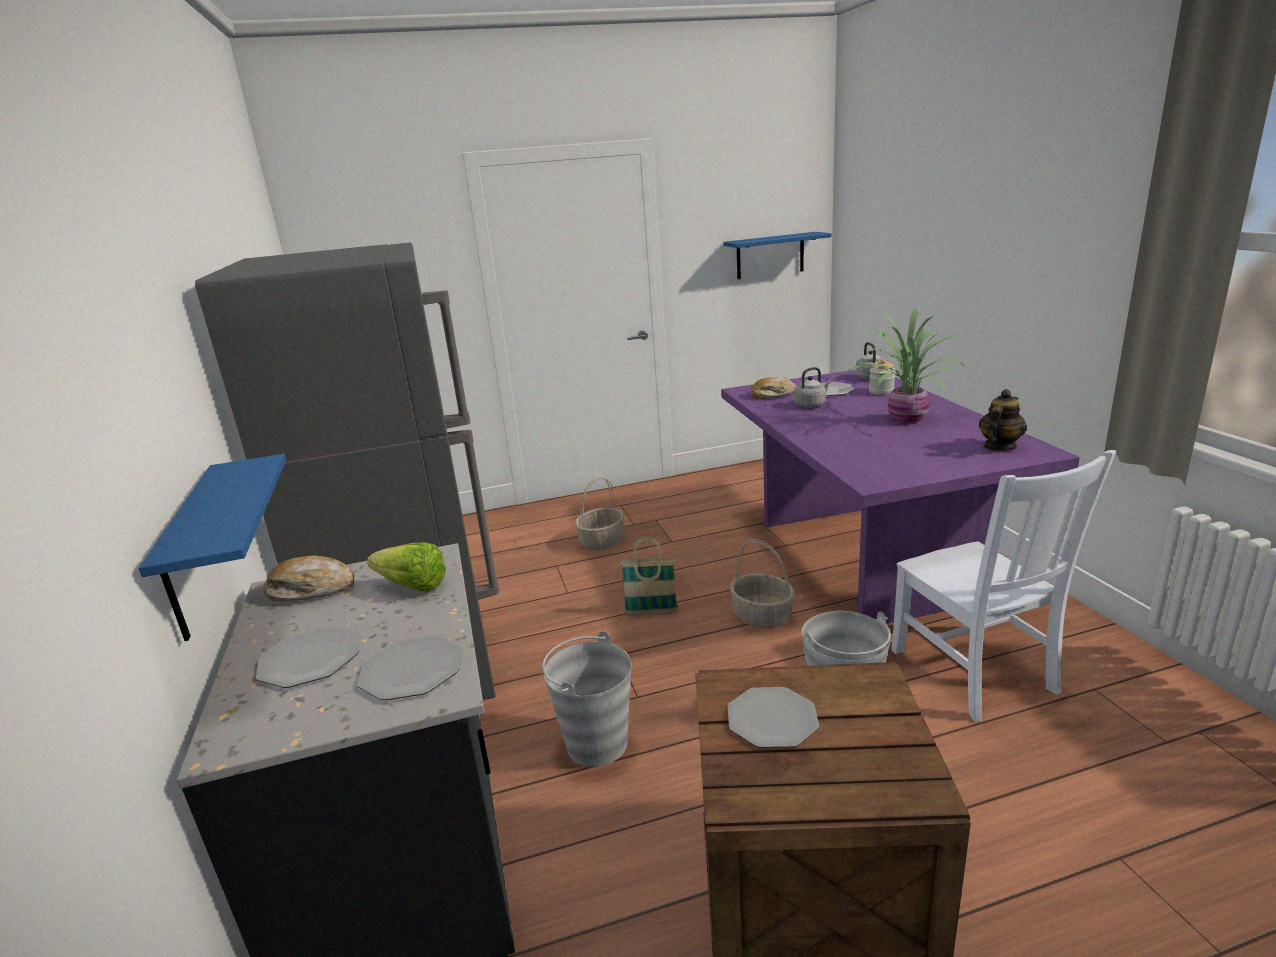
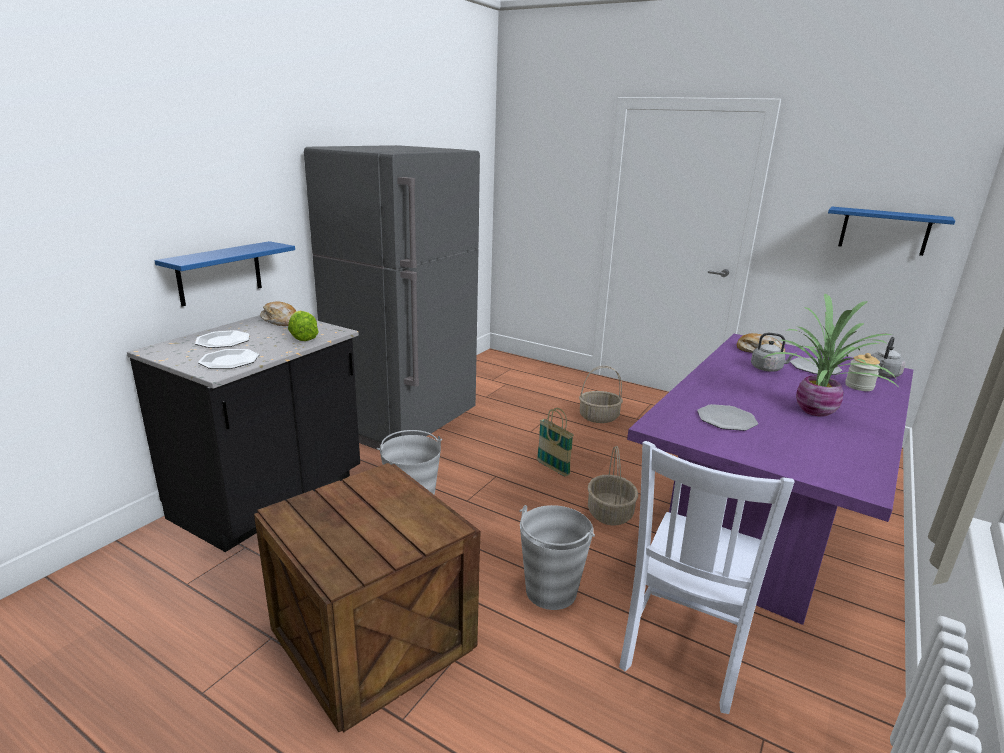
camera: 45 degrees right, 0 degrees up
plate [728,687,819,748] -> plate moved to [697,404,758,431]
teapot [979,389,1027,451] -> none

